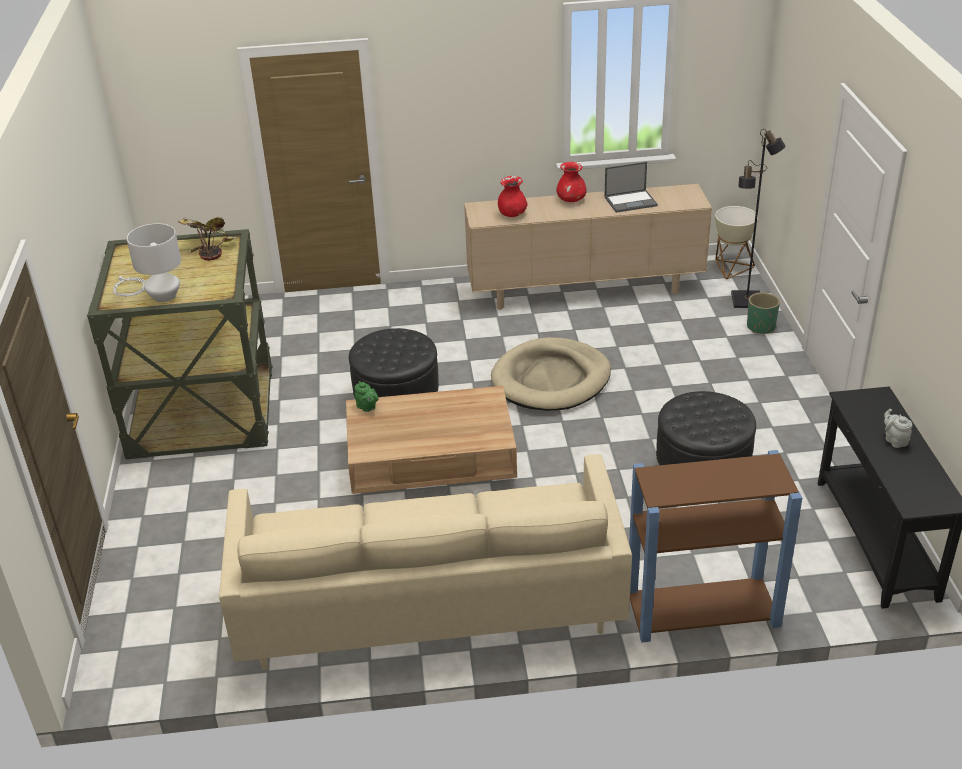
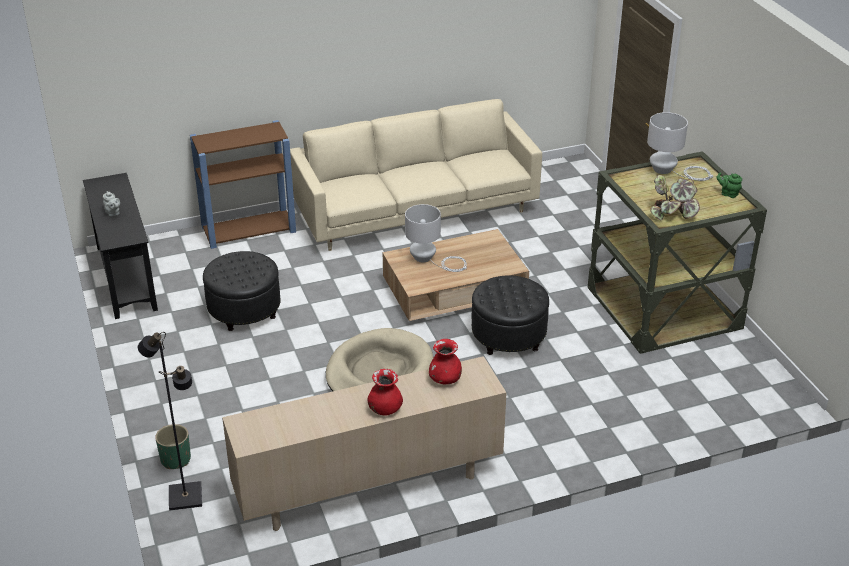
camera: 165 degrees right, 0 degrees up
green teapot [355,381,378,412] -> green teapot moved to [716,173,742,198]
laptop [604,162,658,213] -> none
planter [715,206,758,279] -> none
none -> white table lamp [405,204,467,272]

